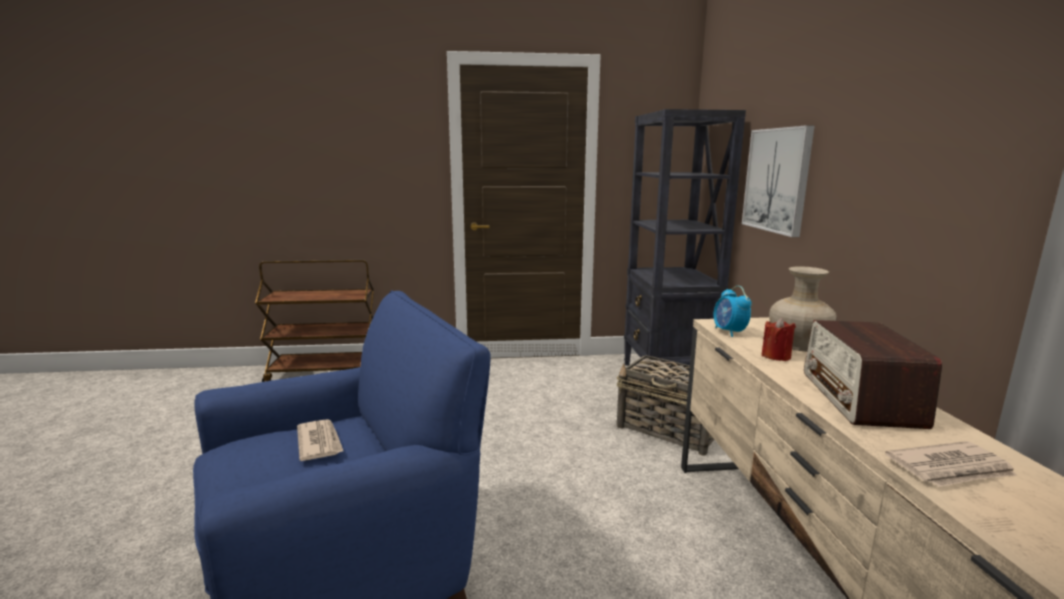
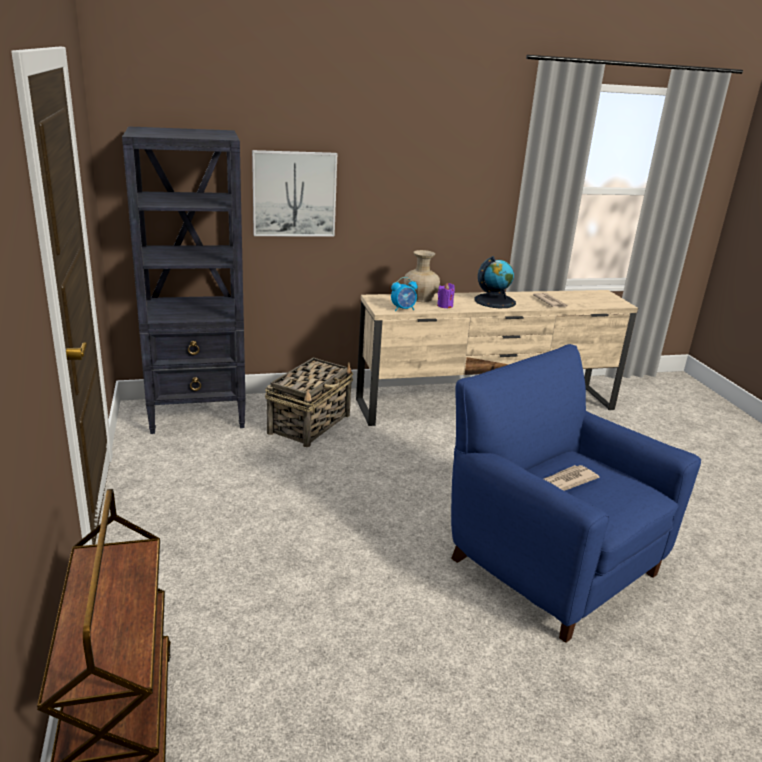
camera: 100 degrees left, 10 degrees up
red candle [762,318,796,361] -> purple candle [437,283,455,309]
radio [804,320,942,429] -> globe [475,256,516,308]

